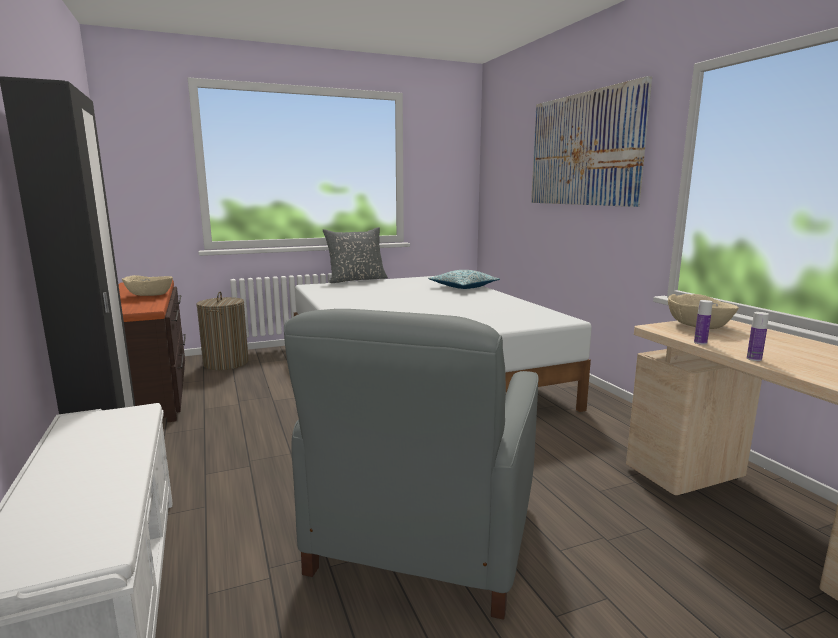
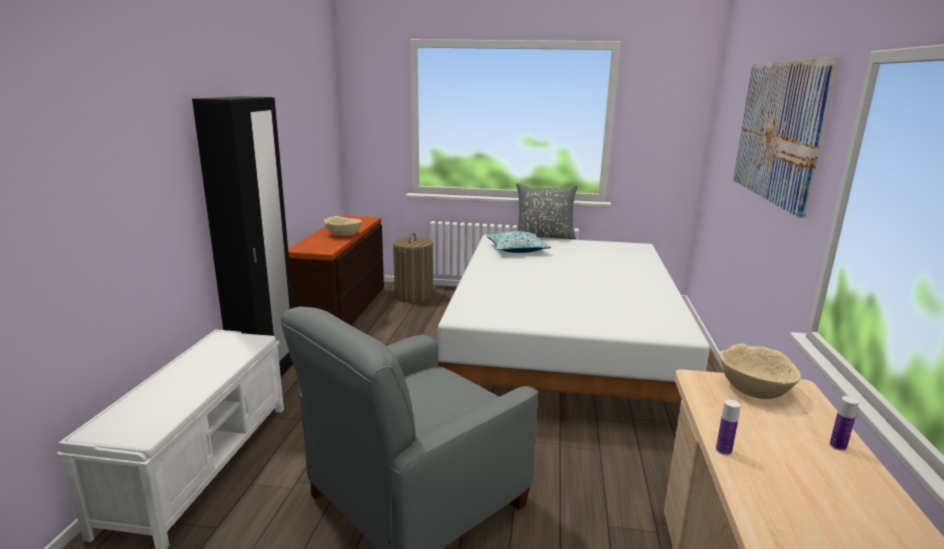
camera: 30 degrees right, 5 degrees up
pillow [428,270,500,289] -> pillow moved to [486,231,551,253]
bottle [694,300,713,345] -> bottle moved to [830,396,859,451]

